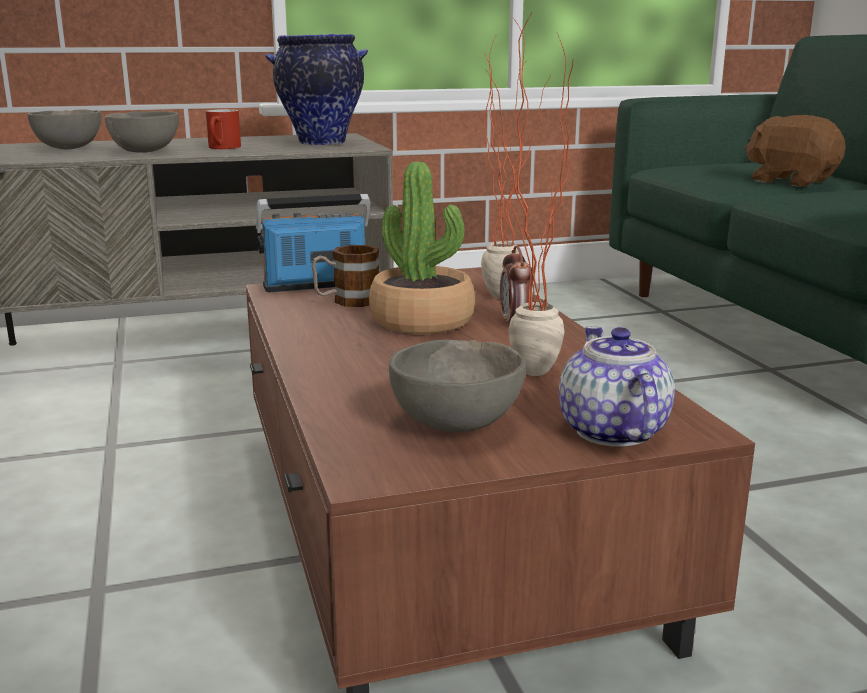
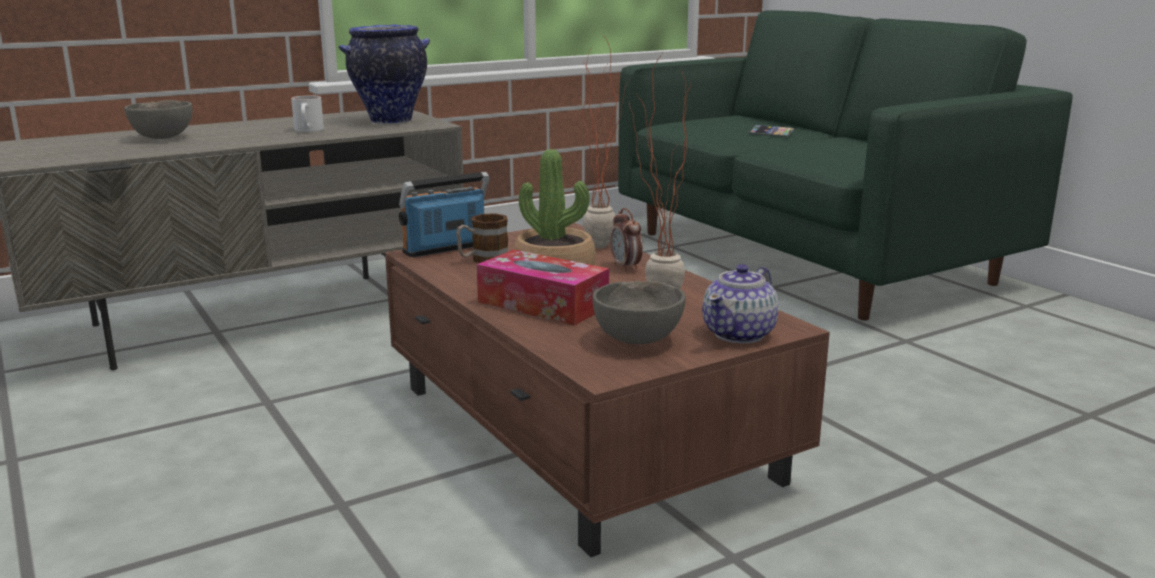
camera: 15 degrees left, 0 degrees up
grey bowl [105,111,179,153] -> none
red mug [206,109,241,149] -> white mug [291,95,324,132]
teapot [559,326,675,446] -> teapot turned 120 degrees counterclockwise [702,264,779,344]
brown plush toy [745,115,845,187] -> phone [749,125,794,137]
none -> tissue box [477,250,609,326]

